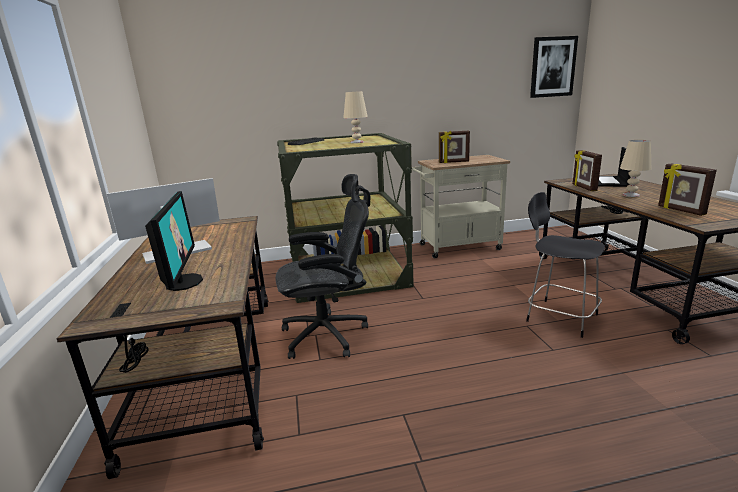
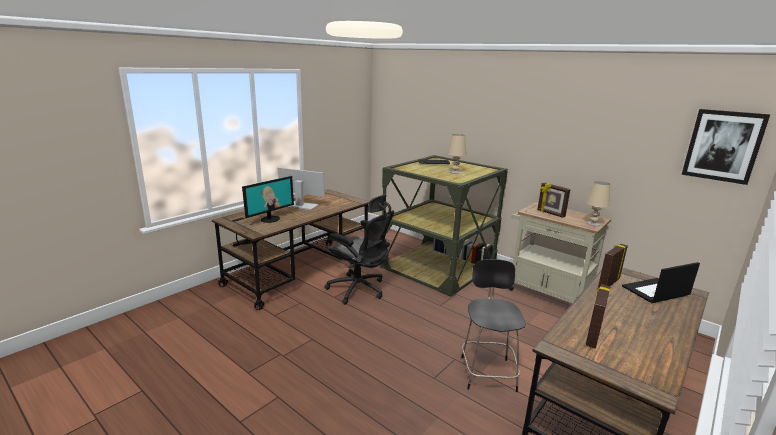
camera: 50 degrees right, 0 degrees up
beige table lamp [620,140,651,197] -> beige table lamp moved to [586,181,610,226]

